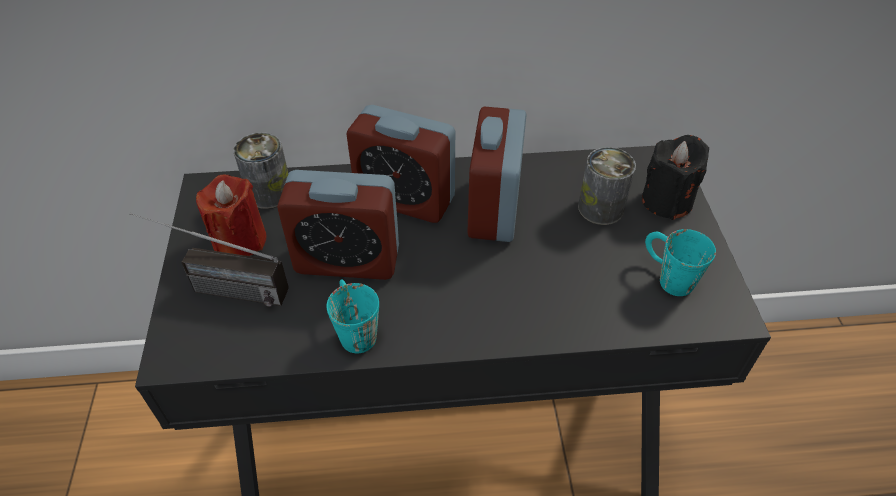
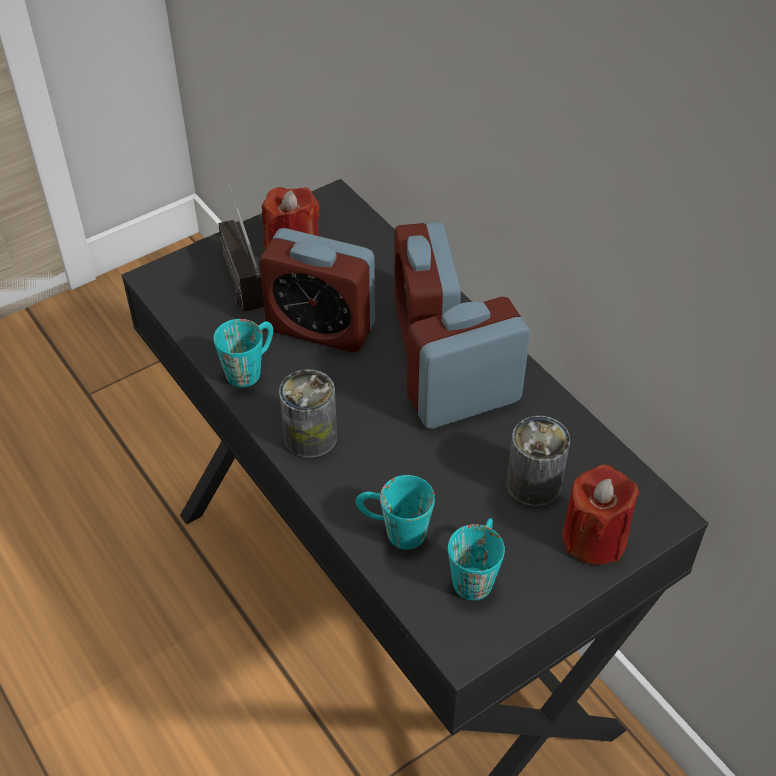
camera: 60 degrees right, 0 degrees up
can [234,132,288,209] -> can moved to [279,369,337,458]
alarm clock [277,170,399,280] -> alarm clock turned 45 degrees counterclockwise [259,228,375,353]
black candle [642,135,709,220] -> red candle [562,464,640,565]
none -> turquoise mug [356,475,435,550]

